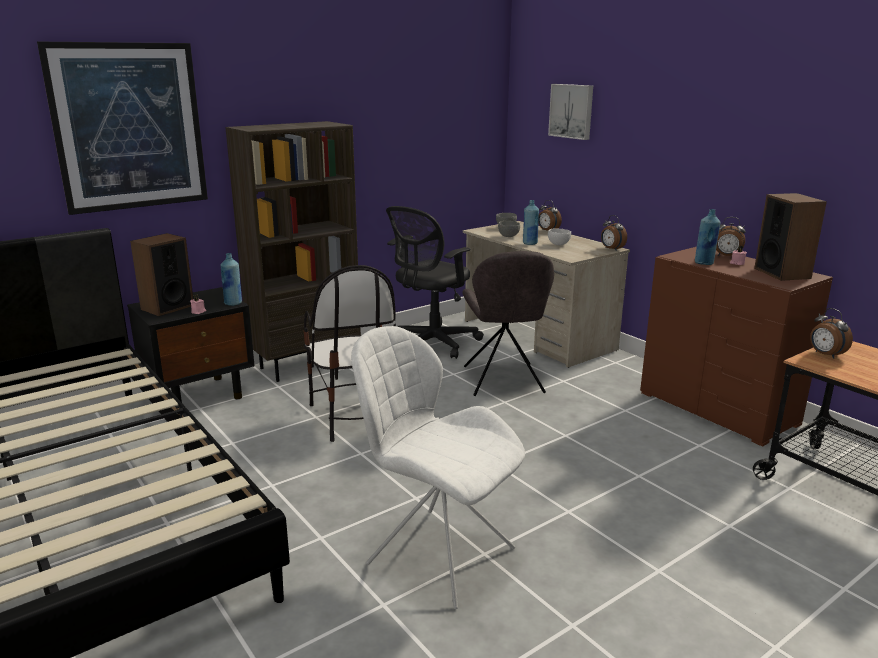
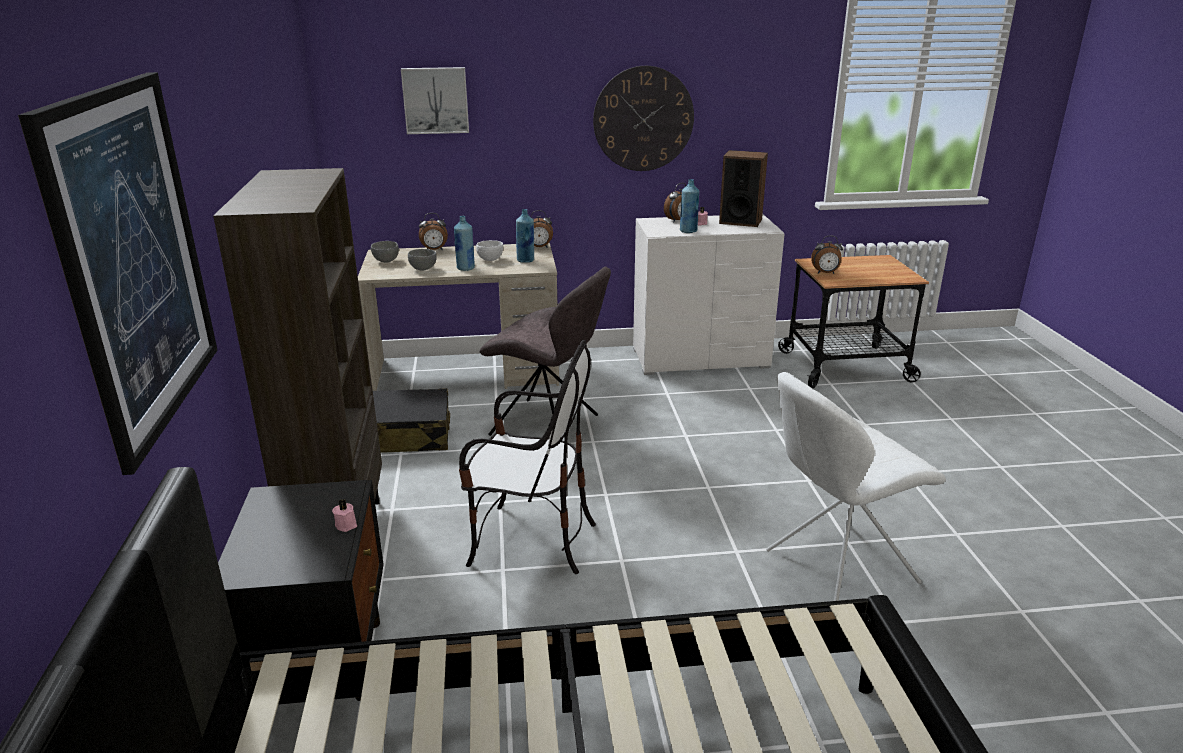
camera: 60 degrees left, 5 degrees up
speaker [130,233,193,316] -> none
blue bottle [221,253,242,306] -> blue bottle moved to [516,209,534,263]
black office chair [386,206,484,359] -> black suitcase [373,388,450,452]
brown dresser [640,247,833,447] -> white dresser [633,214,785,375]
none -> wall clock [593,66,694,171]

